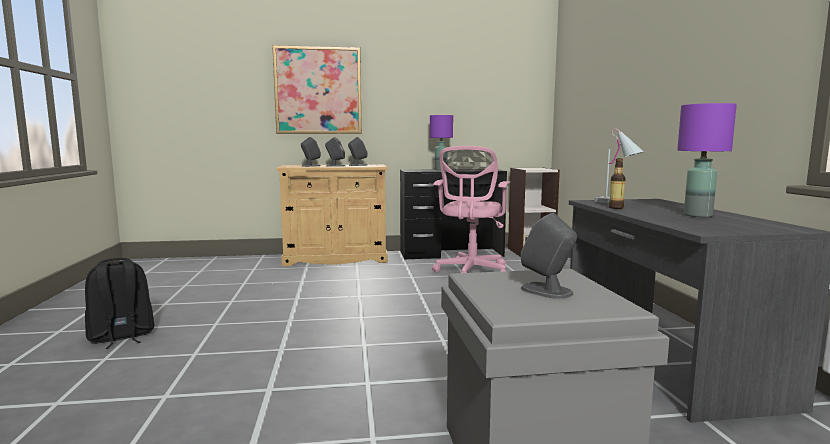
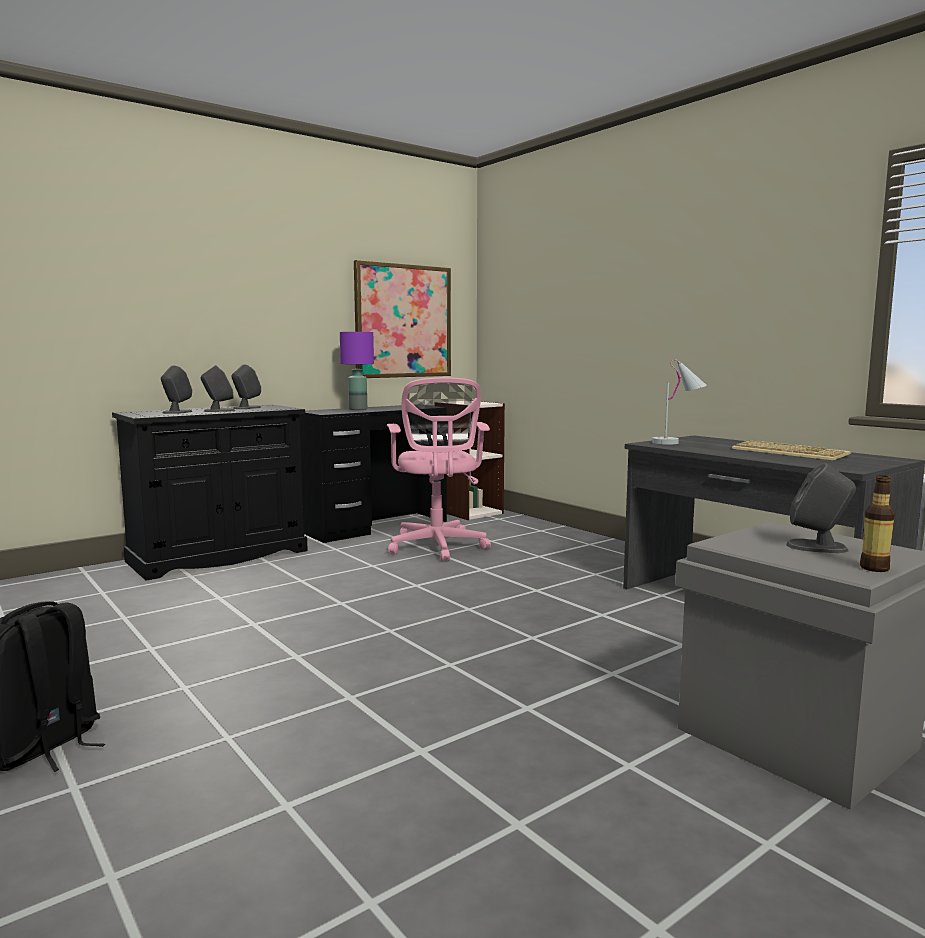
camera: 30 degrees left, 0 degrees up
picture [272,45,362,134] -> picture moved to [354,260,451,378]
beige cabinet [276,164,388,266] -> black cabinet [112,405,308,581]
bottle [609,158,626,209] -> bottle moved to [860,475,895,572]
purple table lamp [677,103,737,217] -> keyboard [732,440,851,460]

